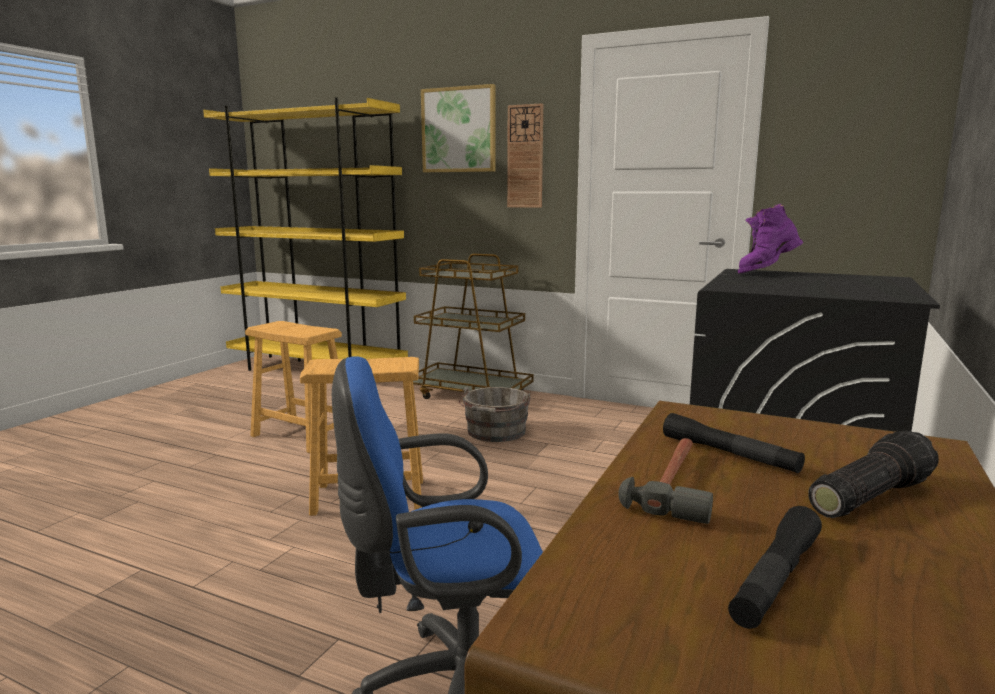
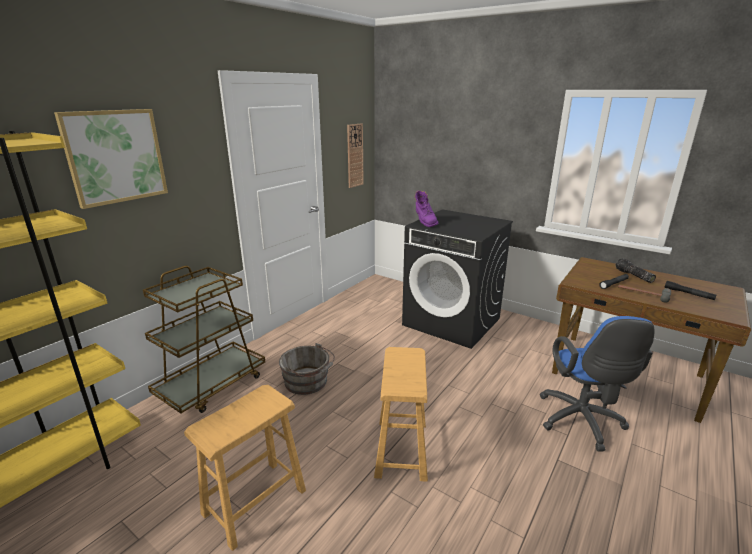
camera: 80 degrees left, 10 degrees up
wall clock [507,103,543,208] -> wall clock moved to [347,123,364,188]

